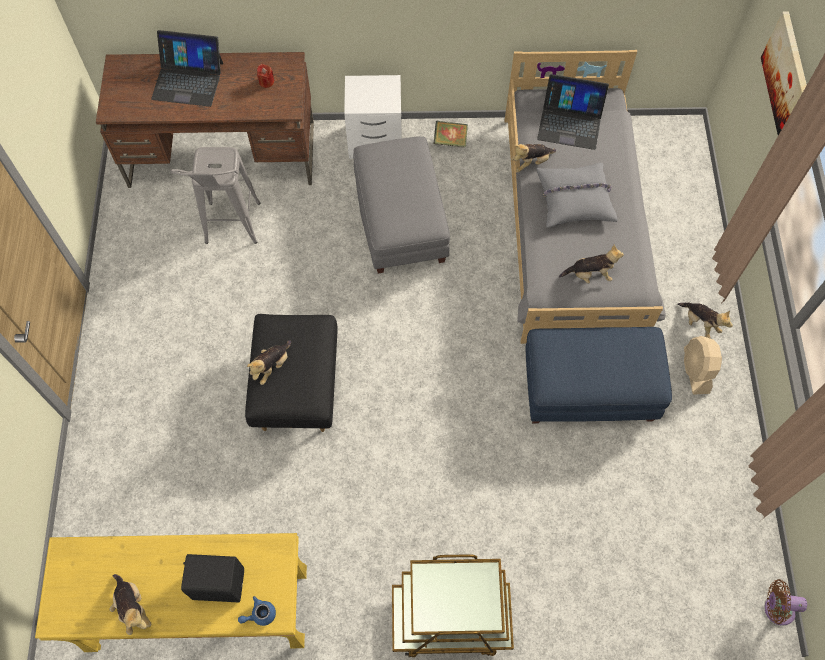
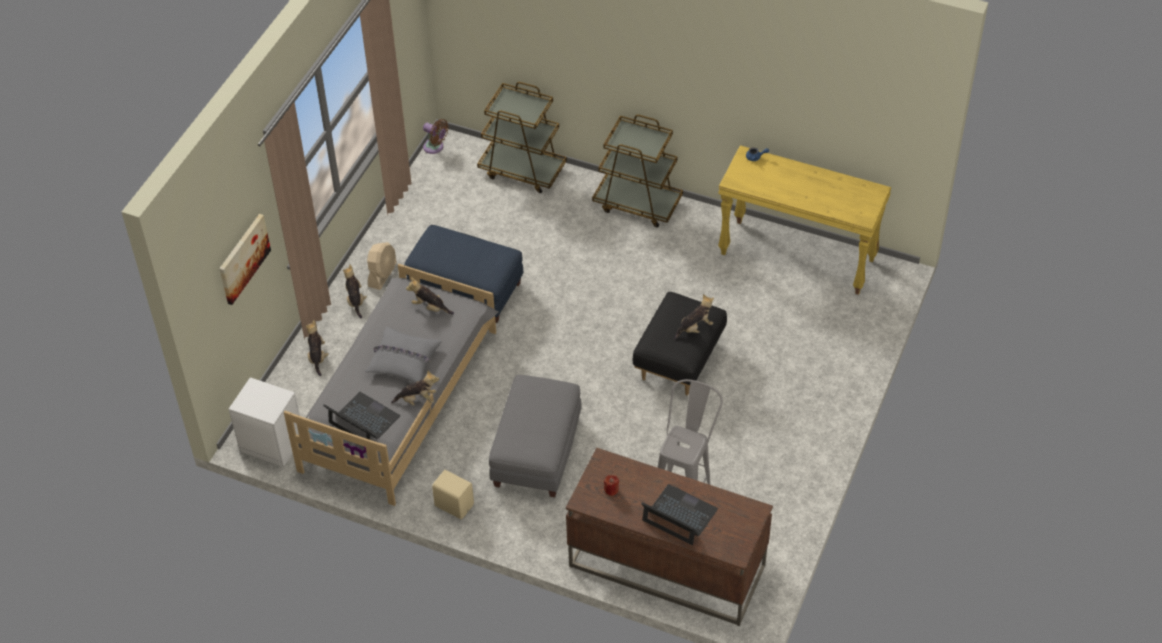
camera: 155 degrees left, 15 degrees down
plush toy [110,574,151,635] -> plush toy moved to [305,320,329,376]
black speaker [181,554,244,602] -> none
white nightstand [344,75,402,159] -> white nightstand moved to [229,377,300,467]
book [434,121,468,147] -> beige speaker [432,470,474,519]
none -> brown cart [477,82,567,193]

